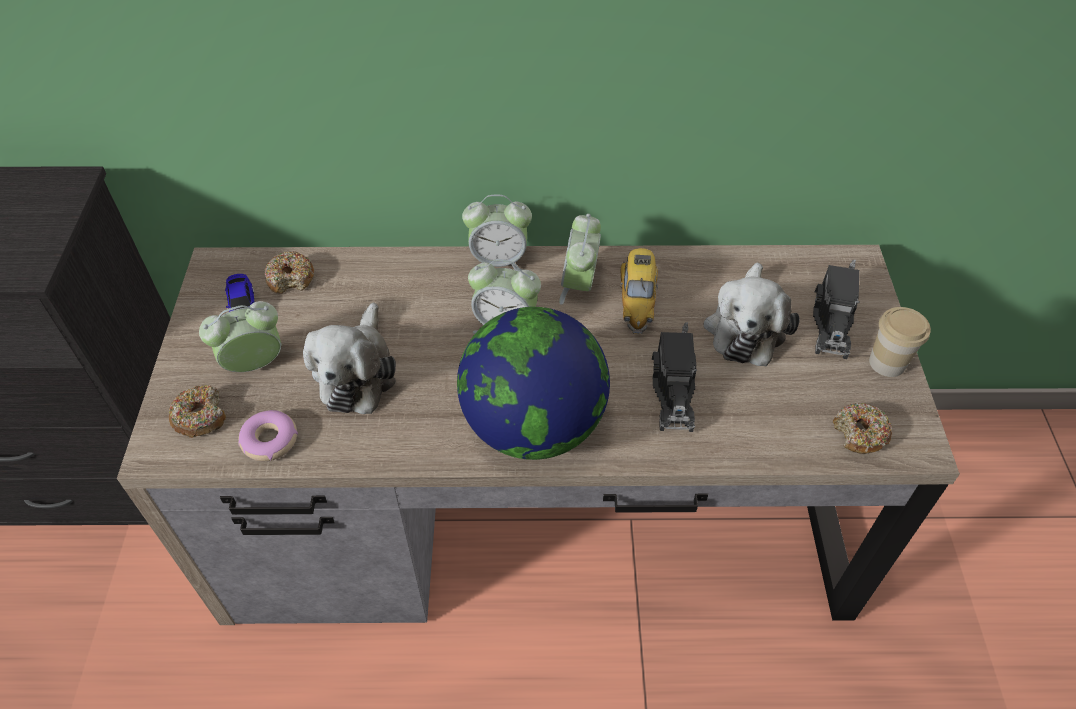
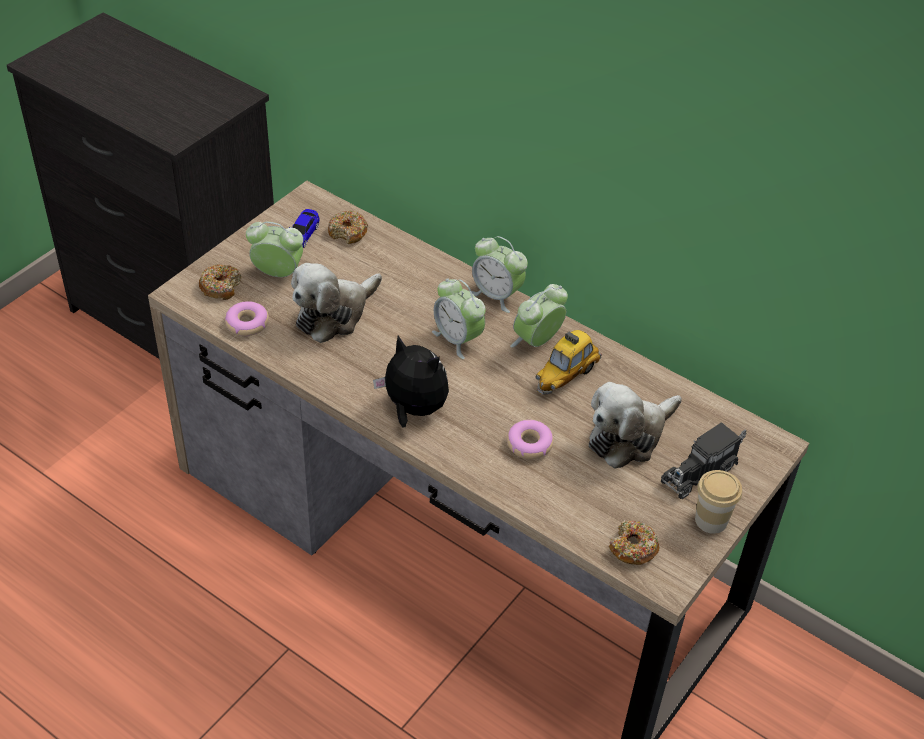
camera: 35 degrees right, 5 degrees down
globe [457,307,610,460] -> plush toy [373,335,449,428]
toy truck [652,322,697,432] -> donut [507,420,554,459]

